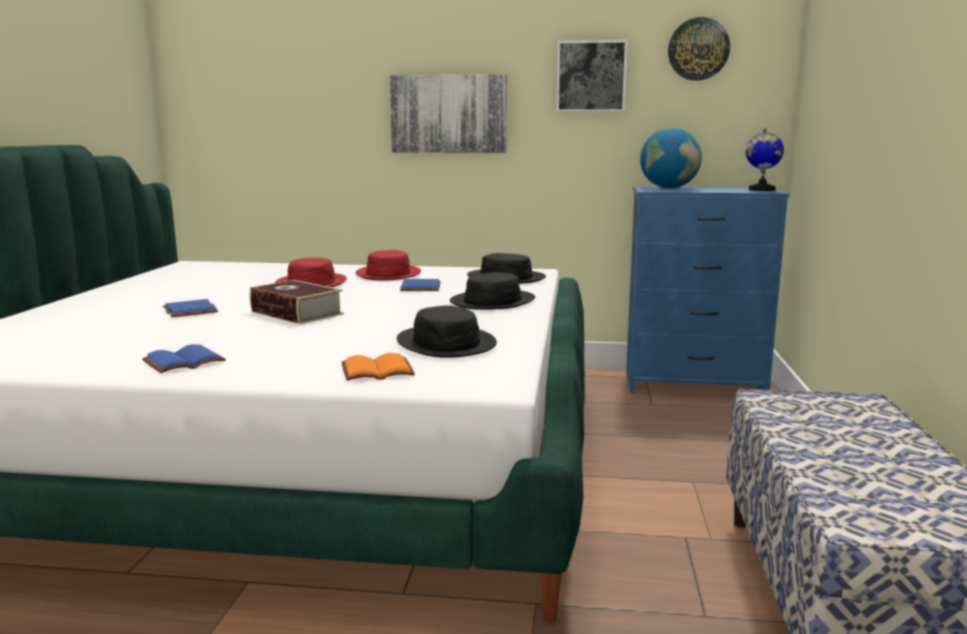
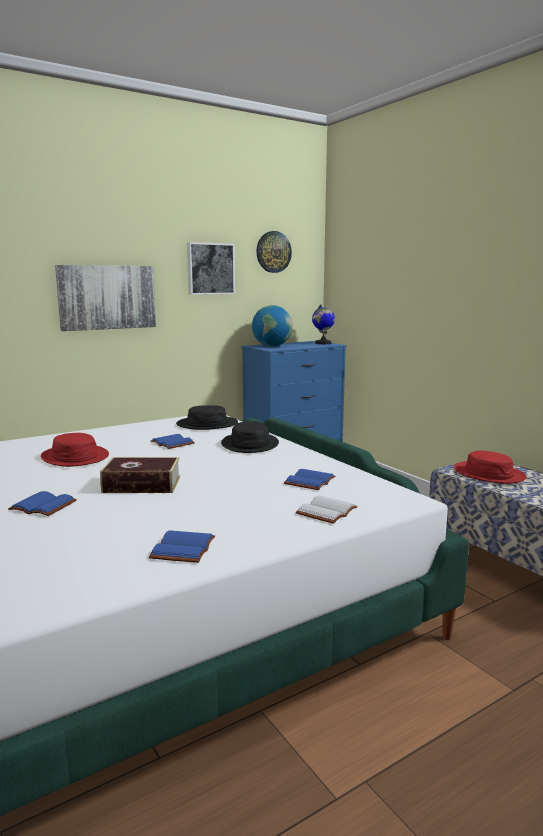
camera: 40 degrees left, 0 degrees up
orange book [341,353,415,381] -> white book [296,496,358,524]
red hat [356,250,421,281] -> red hat moved to [453,451,527,484]
black hat [397,305,497,358] -> blue book [284,469,336,490]

